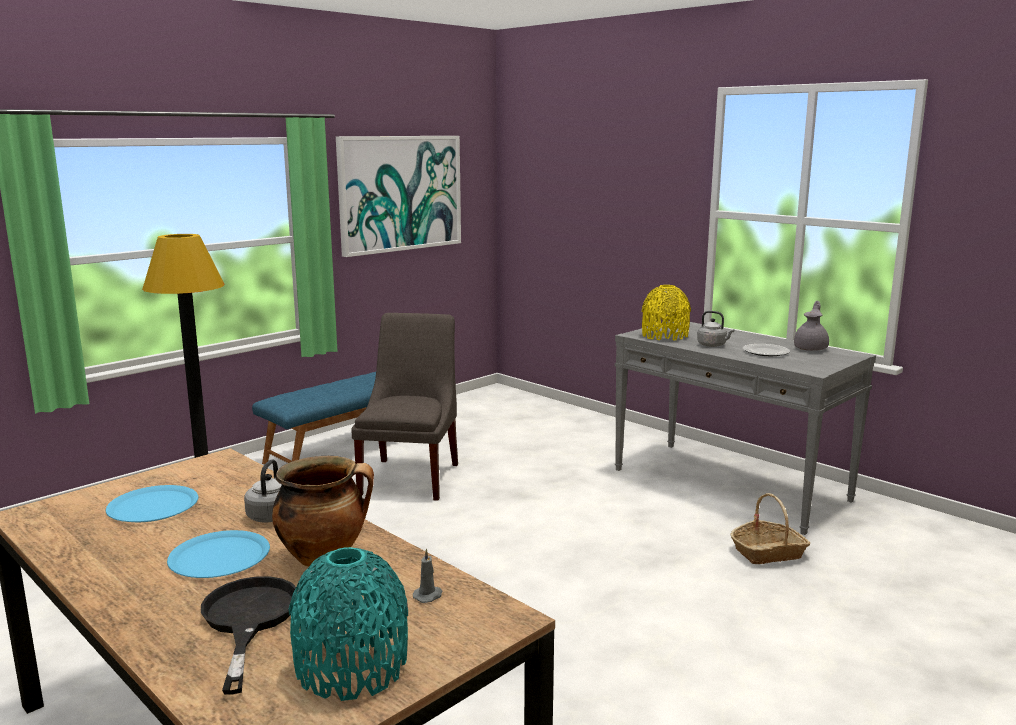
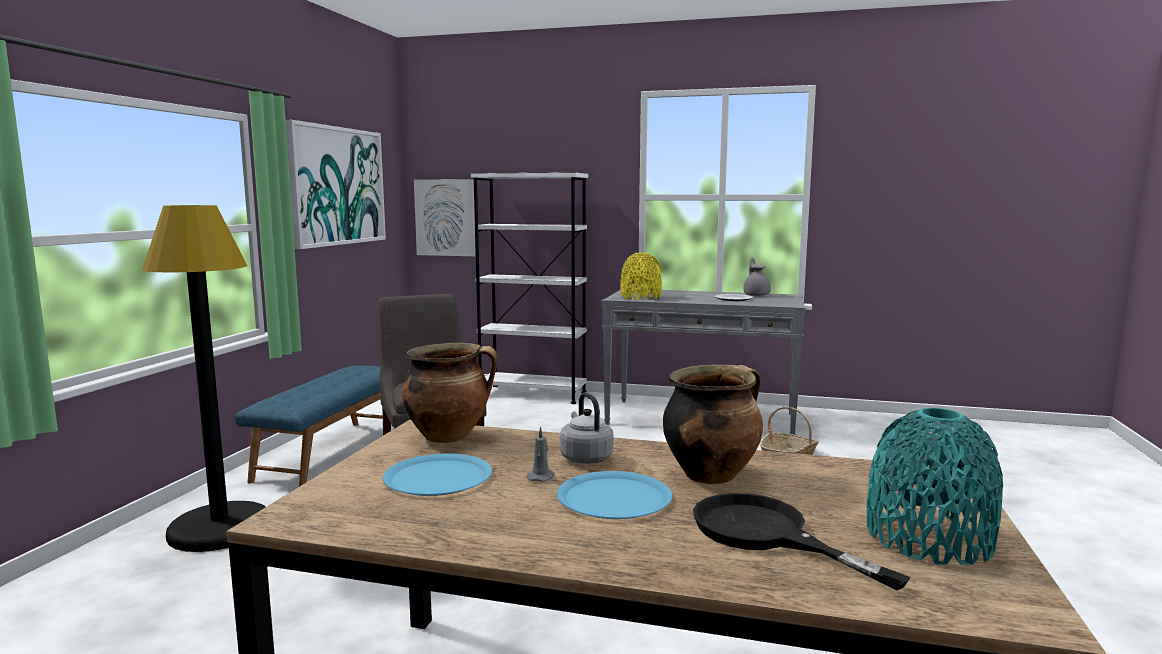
camera: 30 degrees left, 5 degrees down
grey candle [413,548,442,603] -> grey candle moved to [526,426,555,482]
grey kettle [697,311,735,347] -> none
none -> cooking pot [402,343,497,443]
none -> picture [414,179,476,256]
none -> white bookcase [471,172,588,404]

